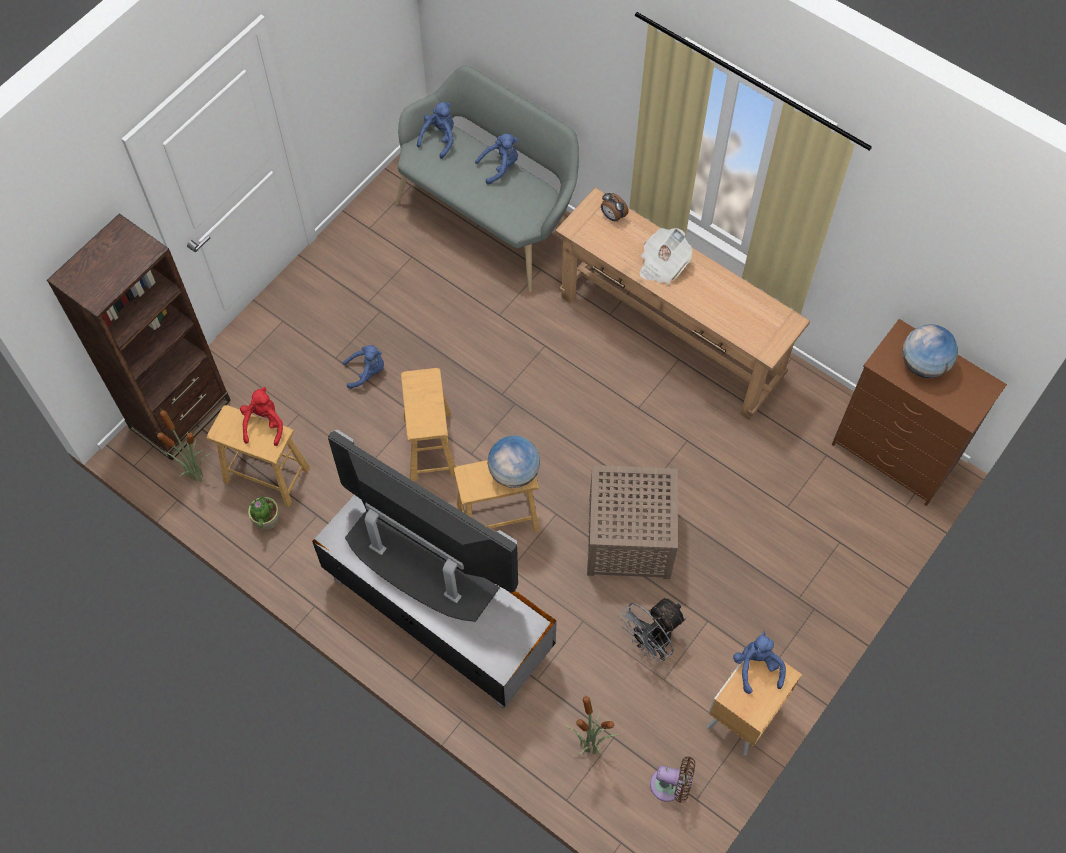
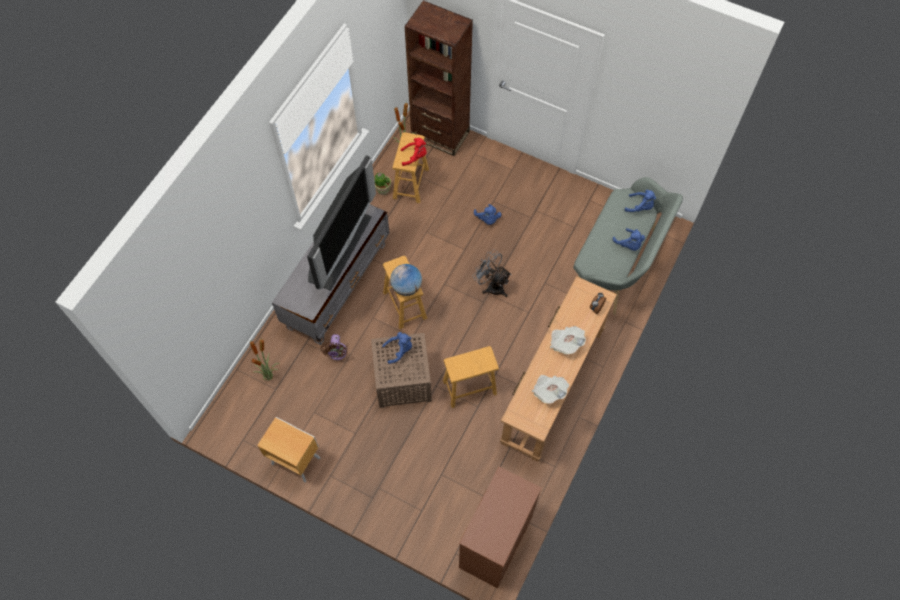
camera: 80 degrees right, 0 degrees up
brown stool [401,368,456,481] -> brown stool moved to [443,346,499,408]
grey fan [619,597,686,663] -> grey fan moved to [472,250,511,297]
brown fan [650,756,695,803] -> brown fan moved to [320,334,347,360]
blue plush toy [733,631,786,694] -> blue plush toy moved to [382,332,412,364]
globe [902,324,958,378] -> none
none -> newspaper [531,375,569,404]

